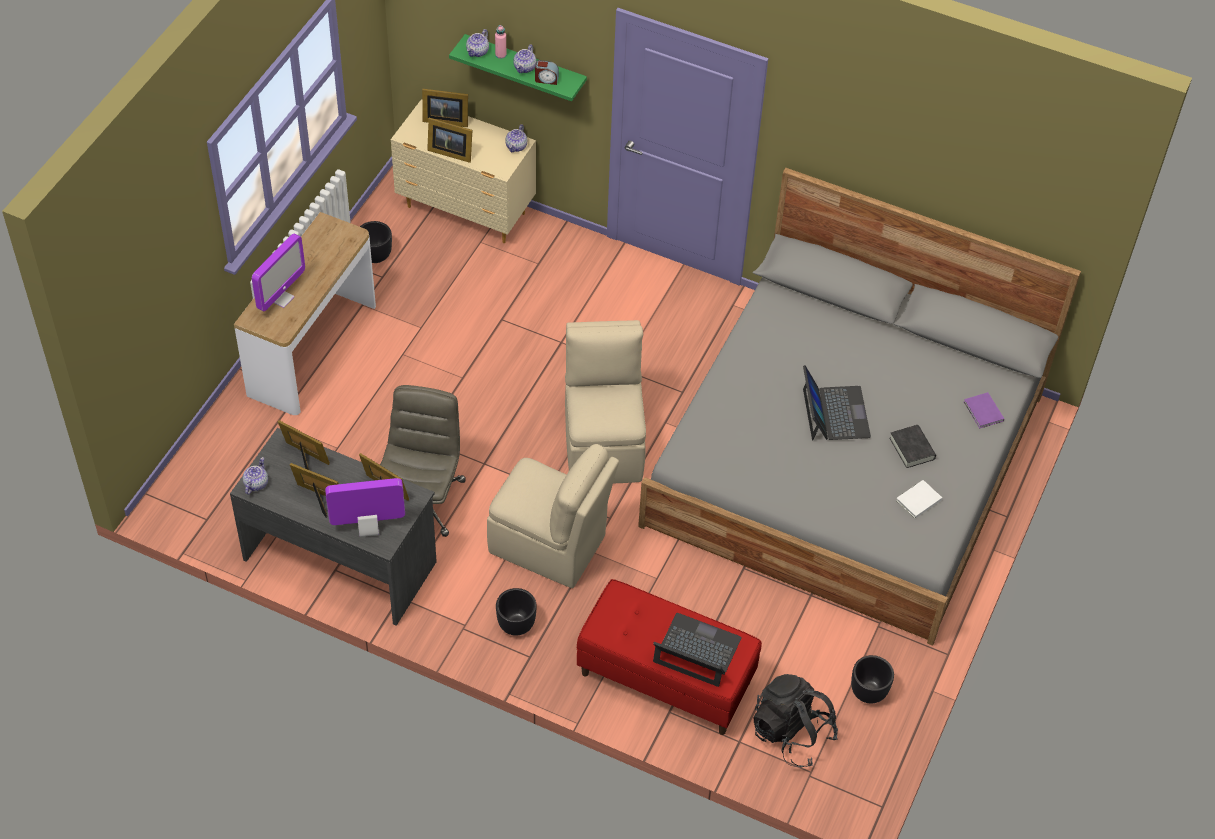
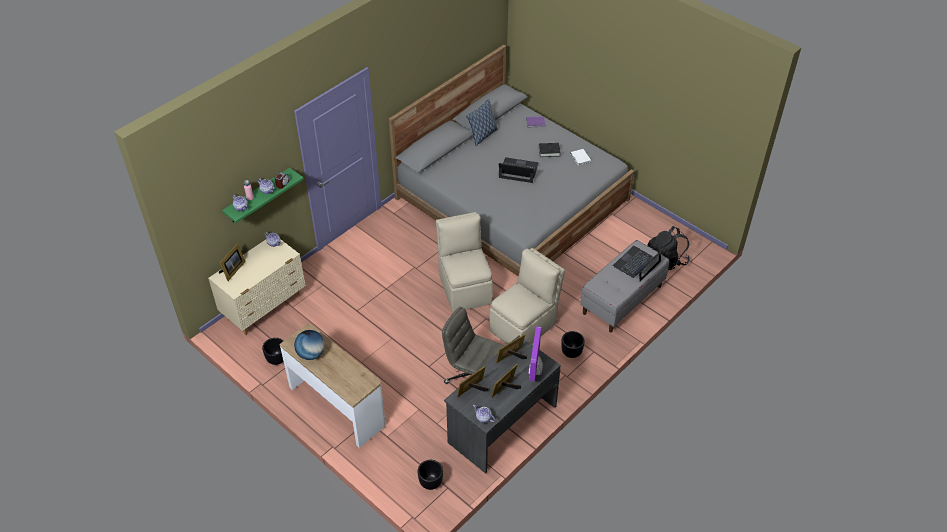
camera: 70 degrees left, 5 degrees down
monitor [252,234,305,312] -> none
picture frame [427,118,472,163] -> none
beige chair [565,320,646,484] -> beige chair turned 60 degrees clockwise [436,212,493,312]
red bench [577,579,762,735] -> grey bench [580,240,669,333]
black planter [851,655,894,704] -> black planter moved to [418,460,443,490]
none -> globe [294,330,325,360]
none -> pillow [466,99,498,146]

